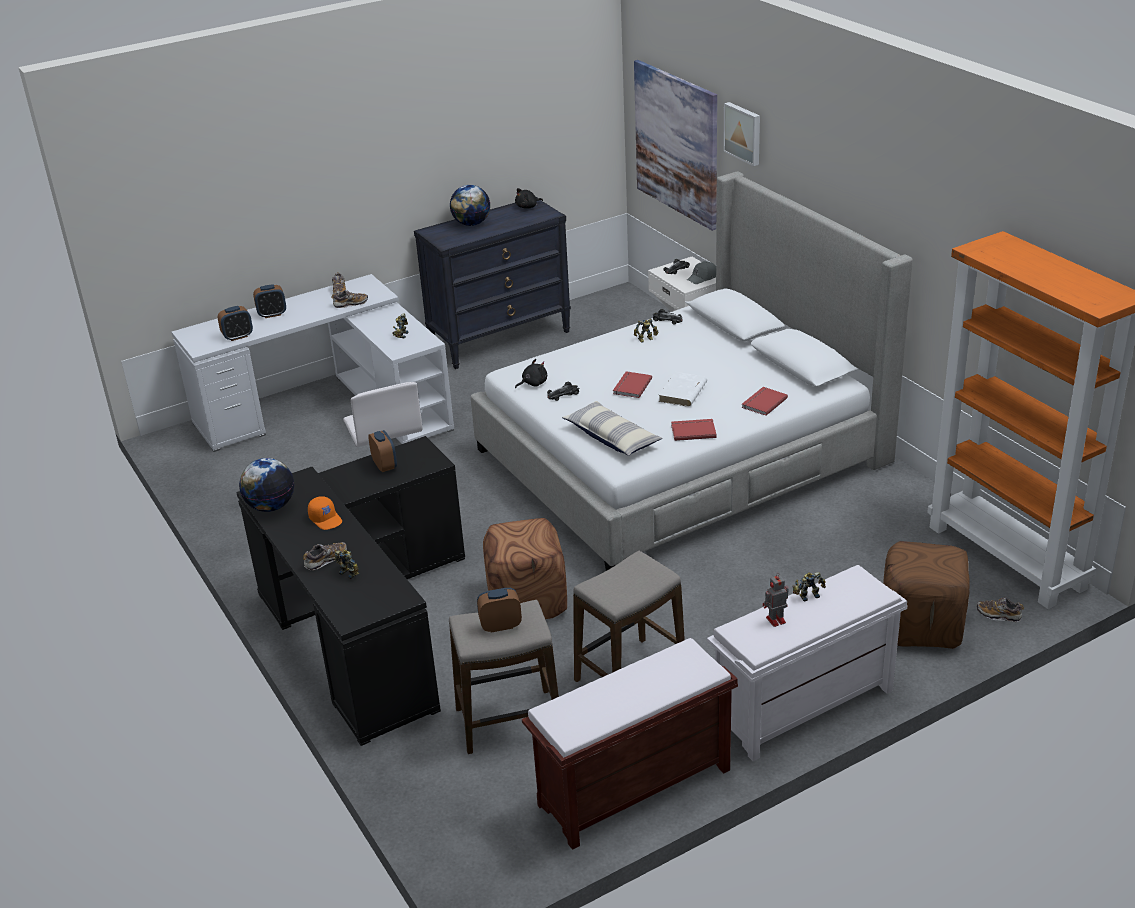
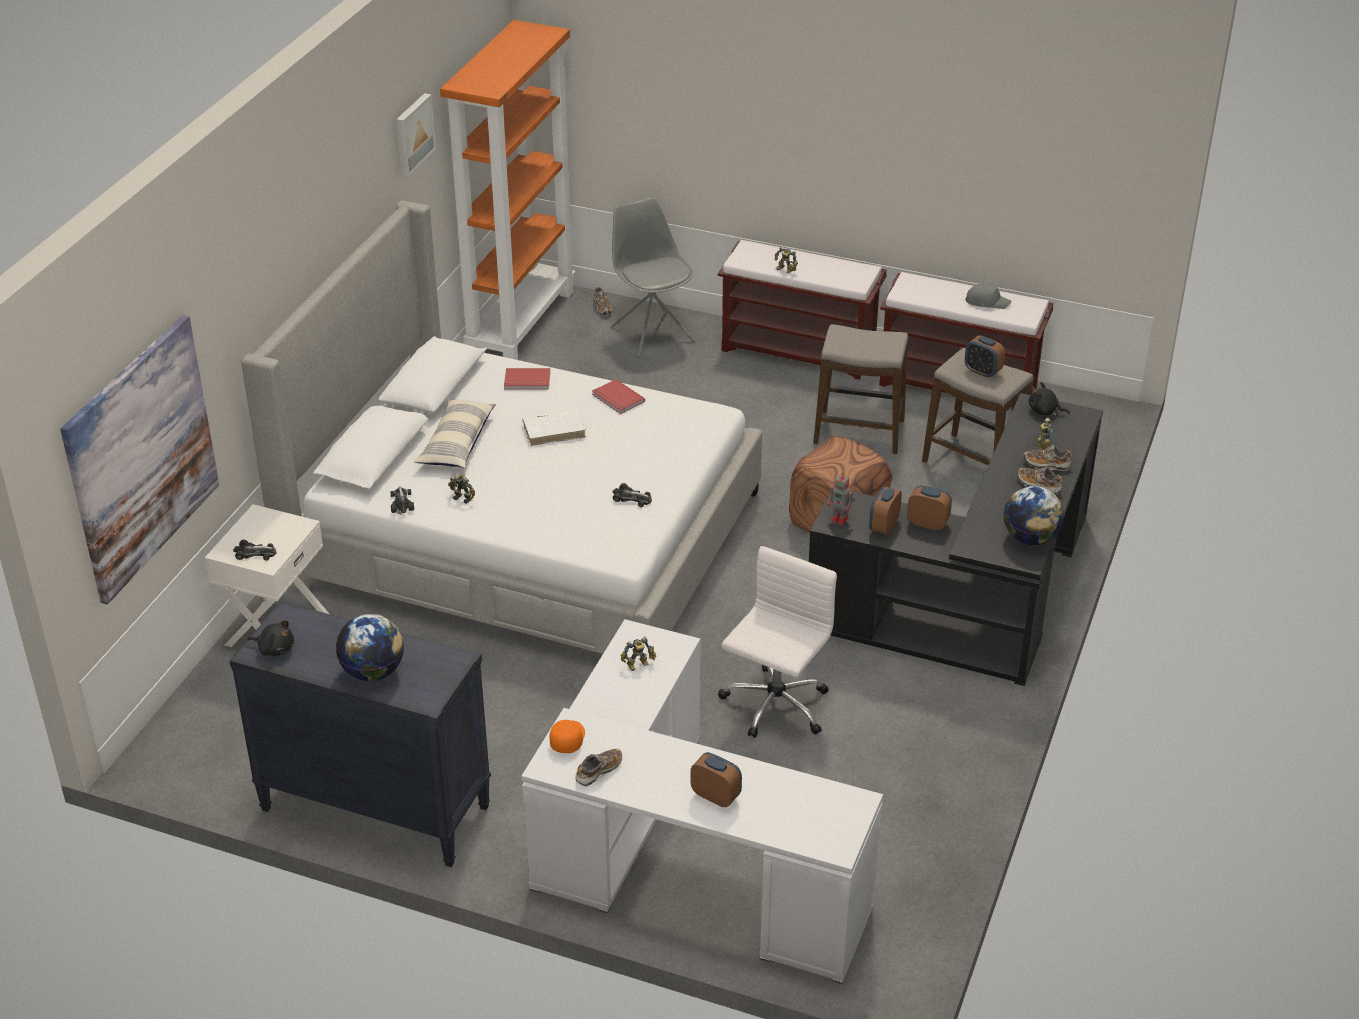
camera: 130 degrees left, 5 degrees up
alarm clock [218,306,253,341] -> alarm clock moved to [907,485,952,530]
orange cap [308,496,342,530] -> orange cap moved to [550,720,585,753]
shoe [331,290,368,308] -> shoe moved to [1017,467,1063,495]
black plush toy [515,359,547,388] -> black plush toy moved to [1029,382,1070,416]
pillow [562,401,662,456] -> pillow moved to [414,399,496,468]
red book [613,372,652,398] -> none
grey cap [687,261,716,284] -> grey cap moved to [965,283,1011,309]
white bench [707,565,907,761] -> brown bench [718,240,887,380]
picture [723,102,760,166] -> picture moved to [396,93,436,176]
toy robot [763,574,789,627] -> toy robot moved to [828,473,855,525]
brown ottoman [883,541,970,649] -> grey chair [611,198,695,358]

